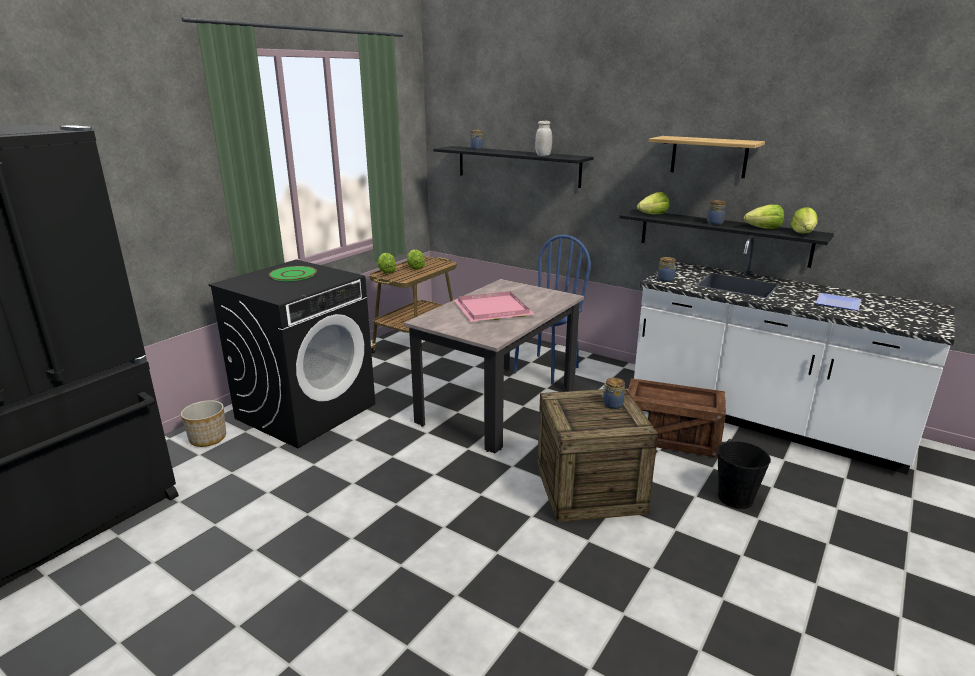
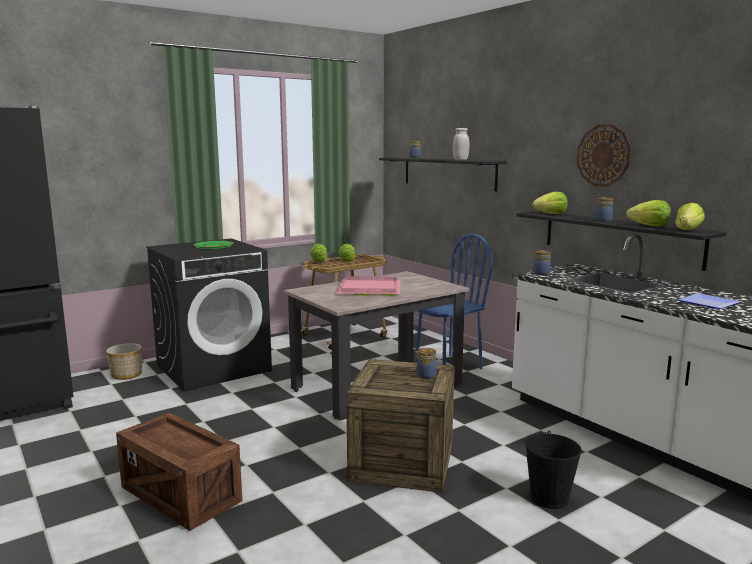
camera: 20 degrees right, 10 degrees down
crate [628,378,726,458] -> crate moved to [116,412,242,531]
shelf [648,136,765,178] -> wall clock [577,124,631,187]

